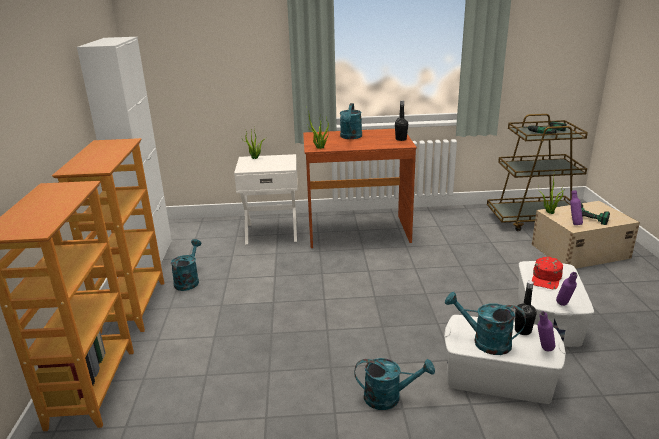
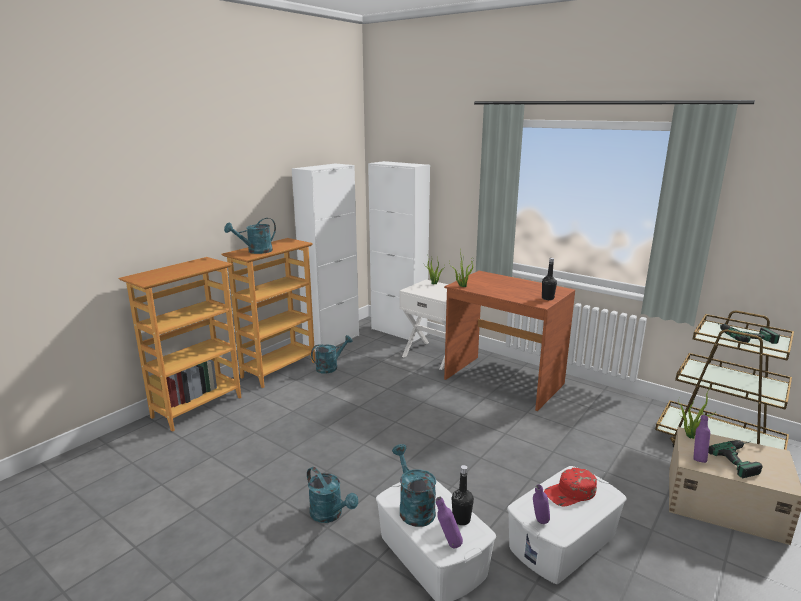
camera: 40 degrees right, 5 degrees down
turquoise watering can [340,103,362,139] -> turquoise watering can moved to [224,218,276,254]
none -> white cabinet [368,161,430,342]

